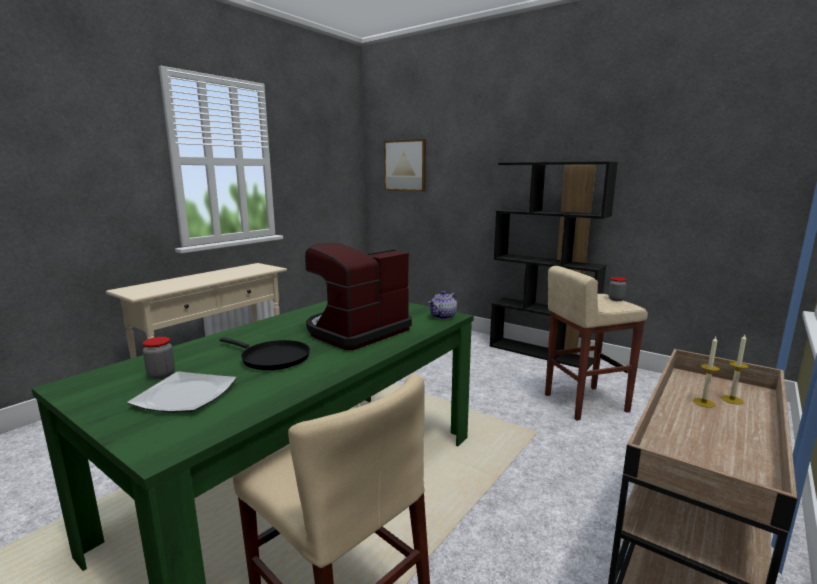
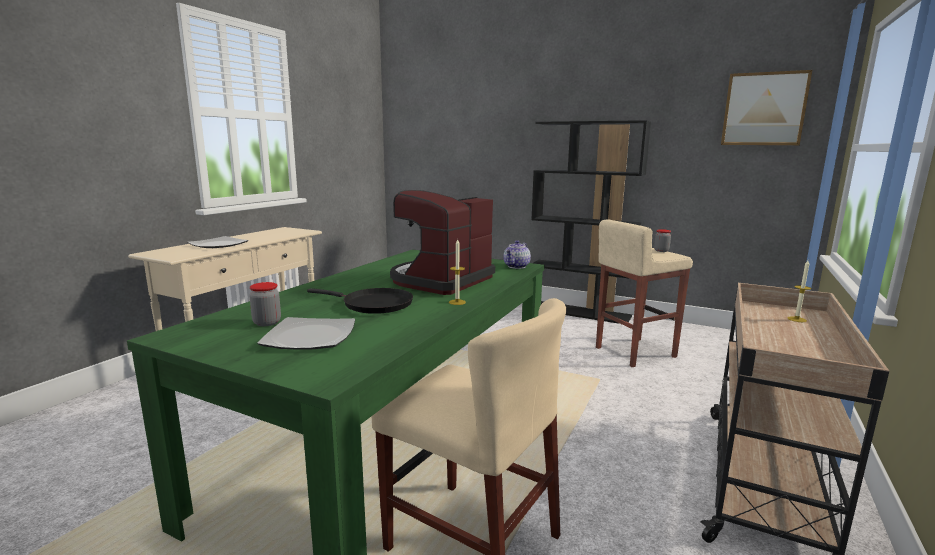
camera: 10 degrees left, 0 degrees up
picture [384,139,426,192] -> picture moved to [721,70,812,145]
candle [693,337,720,408] -> candle moved to [449,239,466,305]
none -> plate [187,236,249,248]

